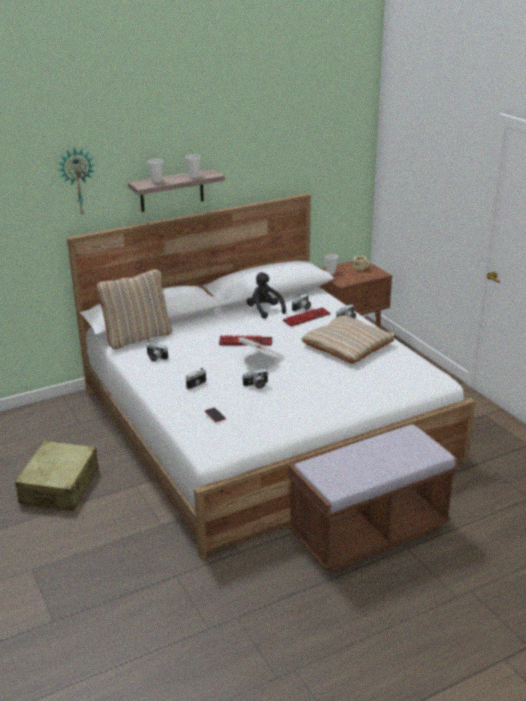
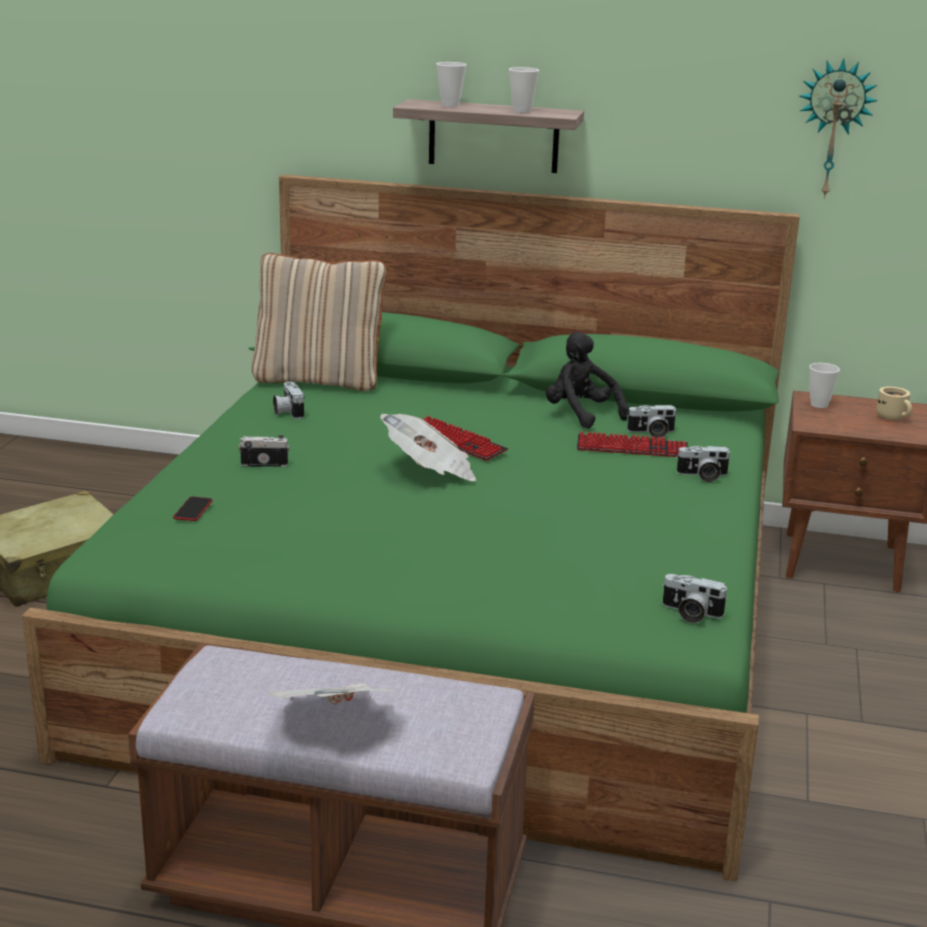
camera: 40 degrees right, 5 degrees down
wall clock [58,147,96,217] -> wall clock moved to [799,58,878,199]
white bed [67,193,475,559] -> green bed [22,174,800,881]
camera [242,369,268,389] -> camera moved to [662,574,728,623]
black plush toy [247,272,286,319] -> black plush toy turned 45 degrees counterclockwise [546,331,629,428]
beige pillow [302,315,394,364] -> none
none -> newspaper [268,683,399,704]

